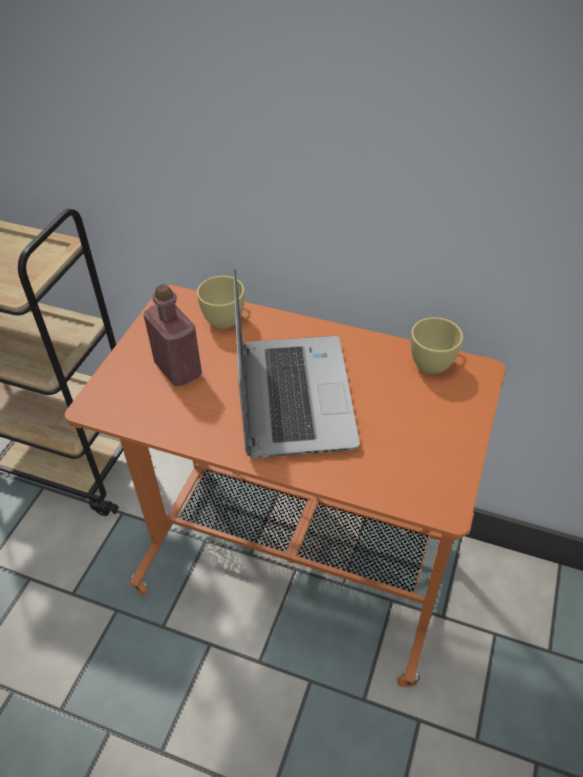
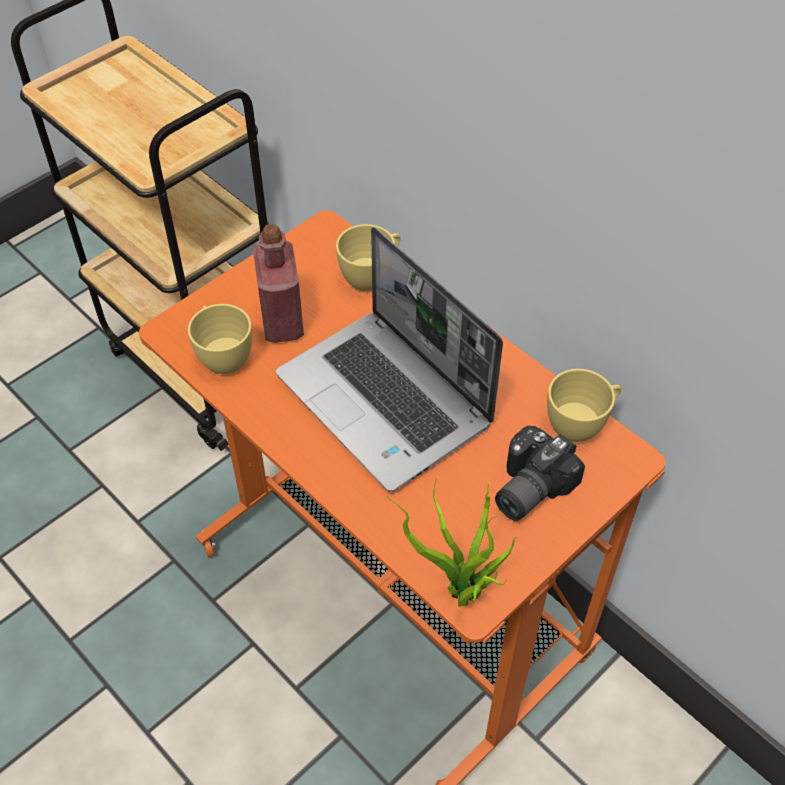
camera: 25 degrees right, 5 degrees up
laptop [233,268,360,458] -> laptop turned 120 degrees clockwise [276,227,503,492]
none -> yellow cup [188,304,252,374]
none -> potted plant [387,478,517,607]
none -> camera [495,426,585,521]

